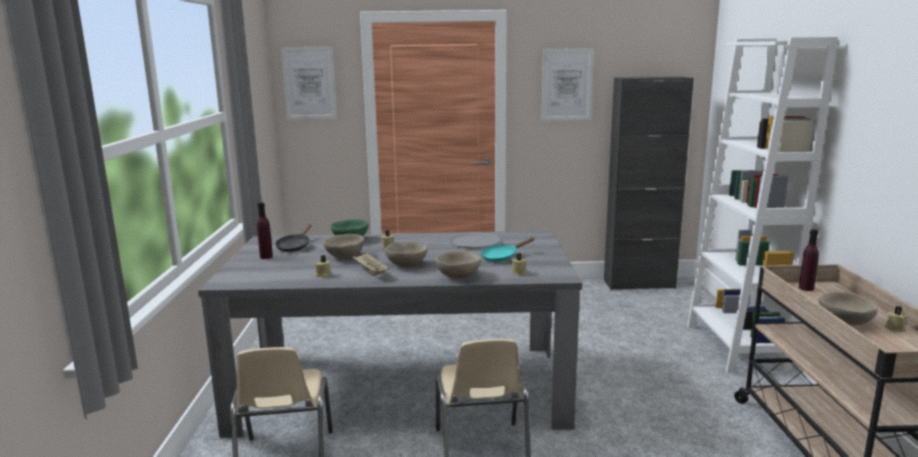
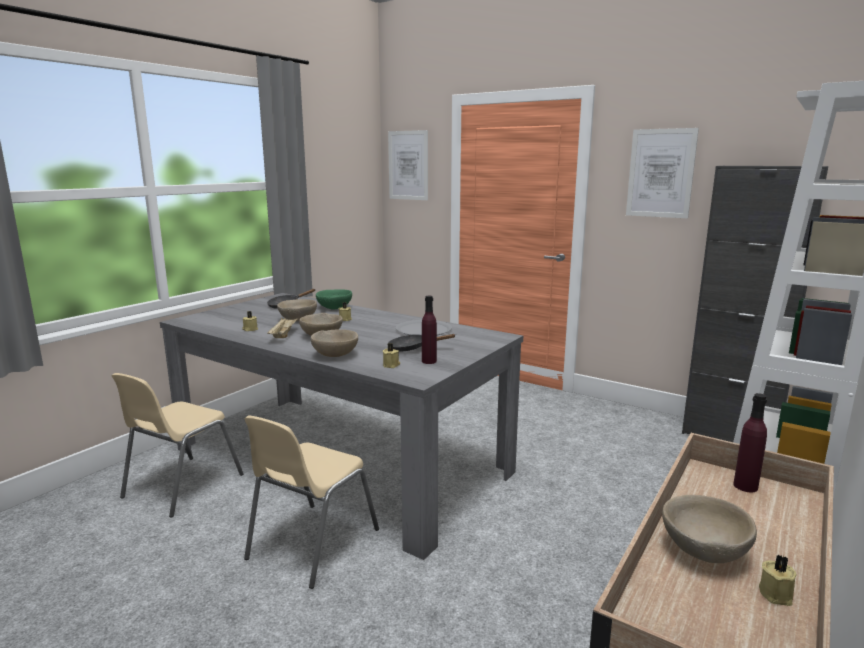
camera: 35 degrees right, 0 degrees up
purple bottle [257,202,273,259] -> purple bottle moved to [422,296,437,364]
turquoise frying pan [481,237,534,262] -> black frying pan [387,334,456,352]

